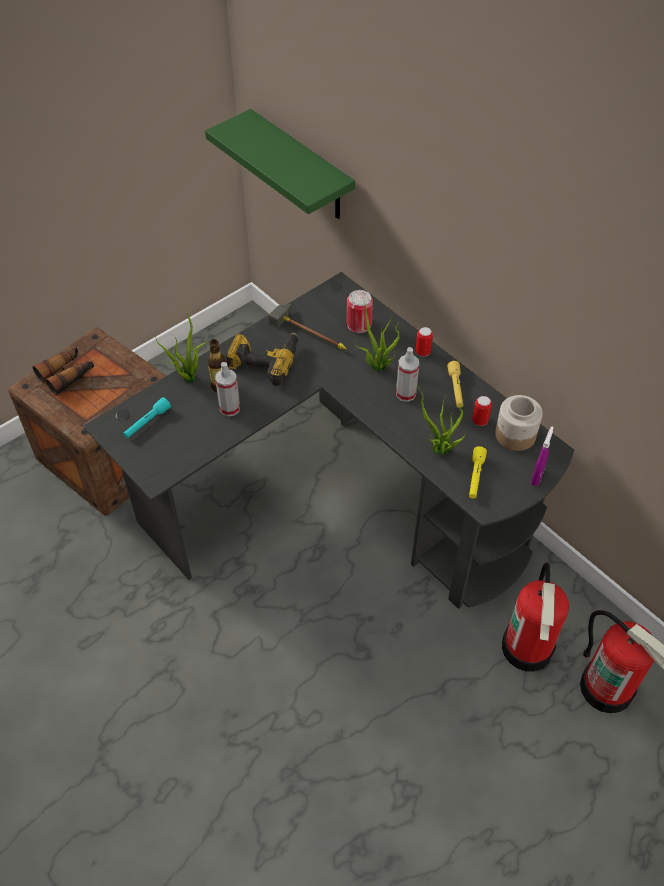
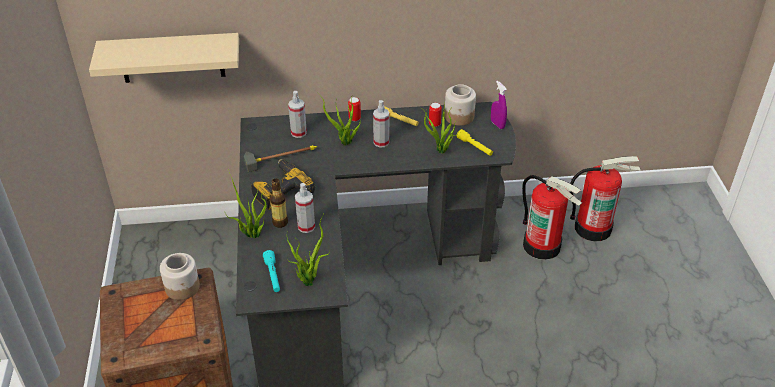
camera: 55 degrees left, 10 degrees down
binoculars [32,347,94,396] -> none
green shelf [205,109,355,219] -> beige shelf [89,33,239,83]
can [347,290,373,333] -> spray bottle [288,91,307,138]
none -> jar [160,253,200,300]
none -> potted plant [287,212,330,286]

